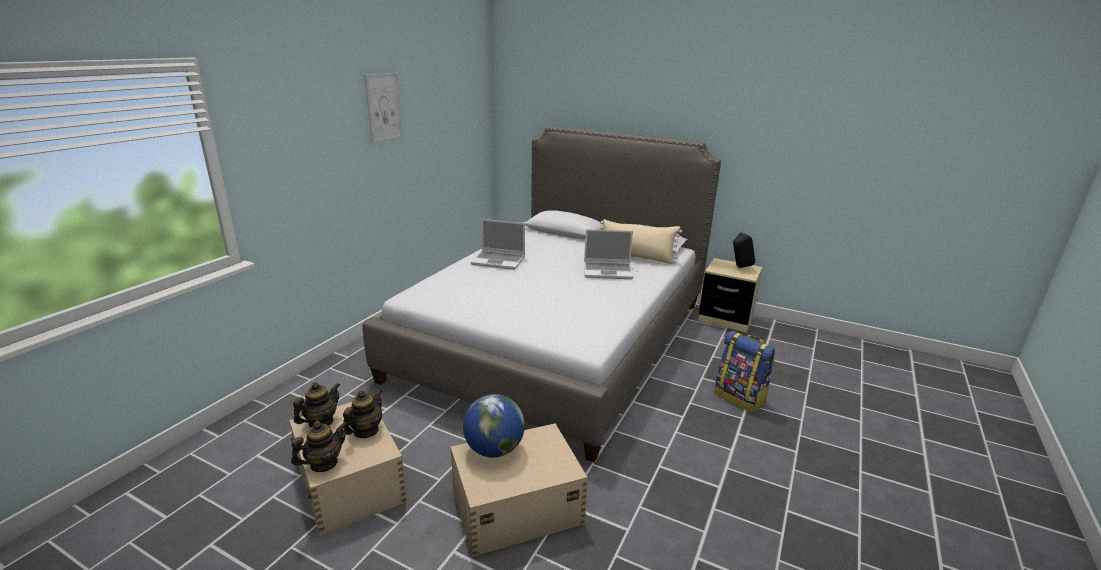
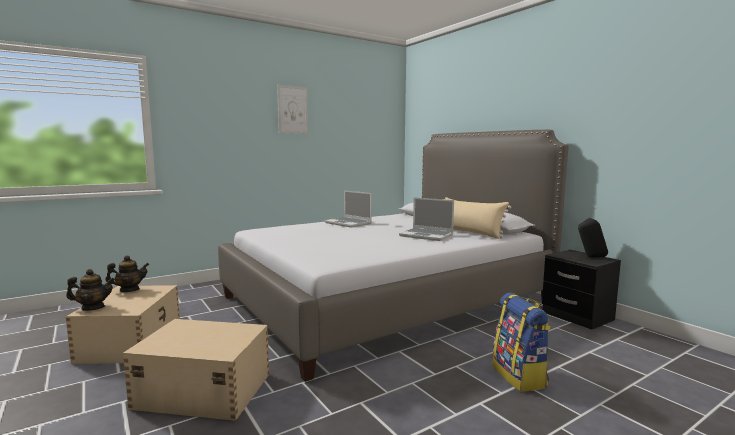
camera: 30 degrees right, 15 degrees down
teapot [343,390,382,438] -> none
globe [463,394,525,458] -> none
beige nightstand [698,258,763,332] -> black nightstand [542,250,621,330]

